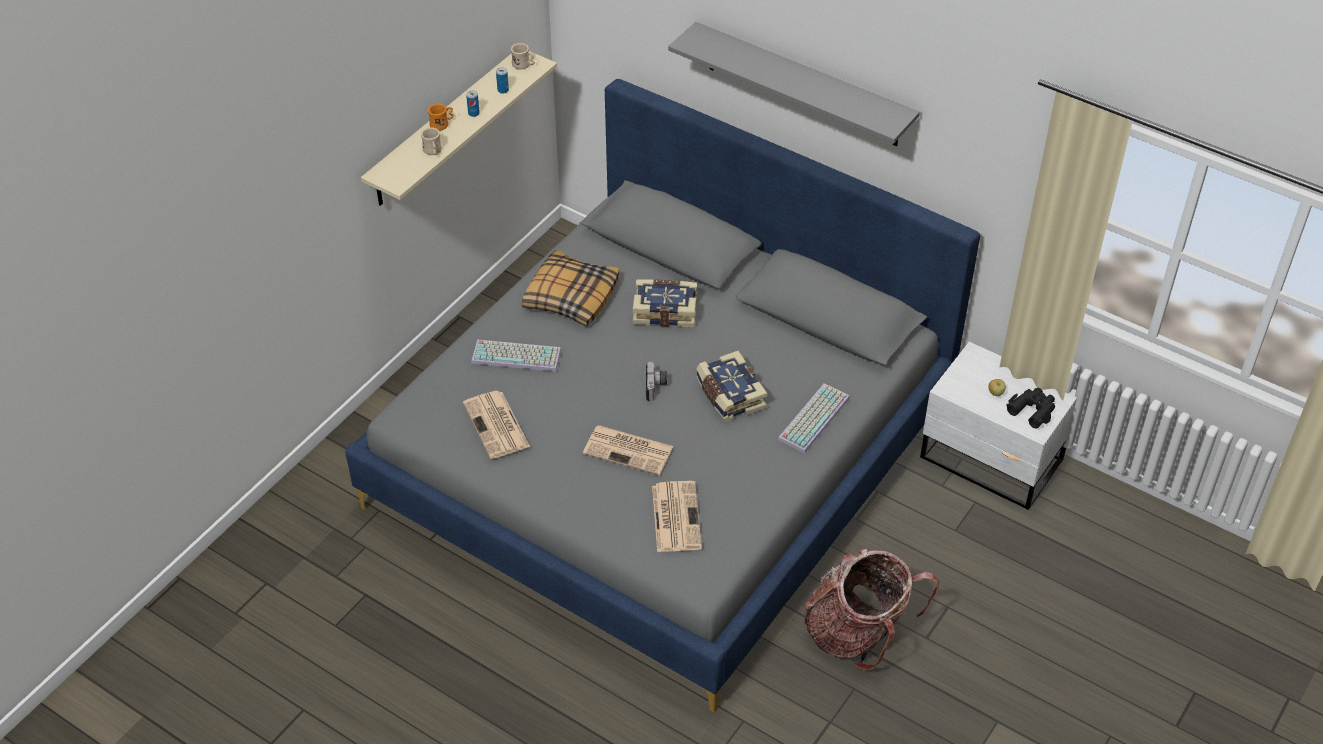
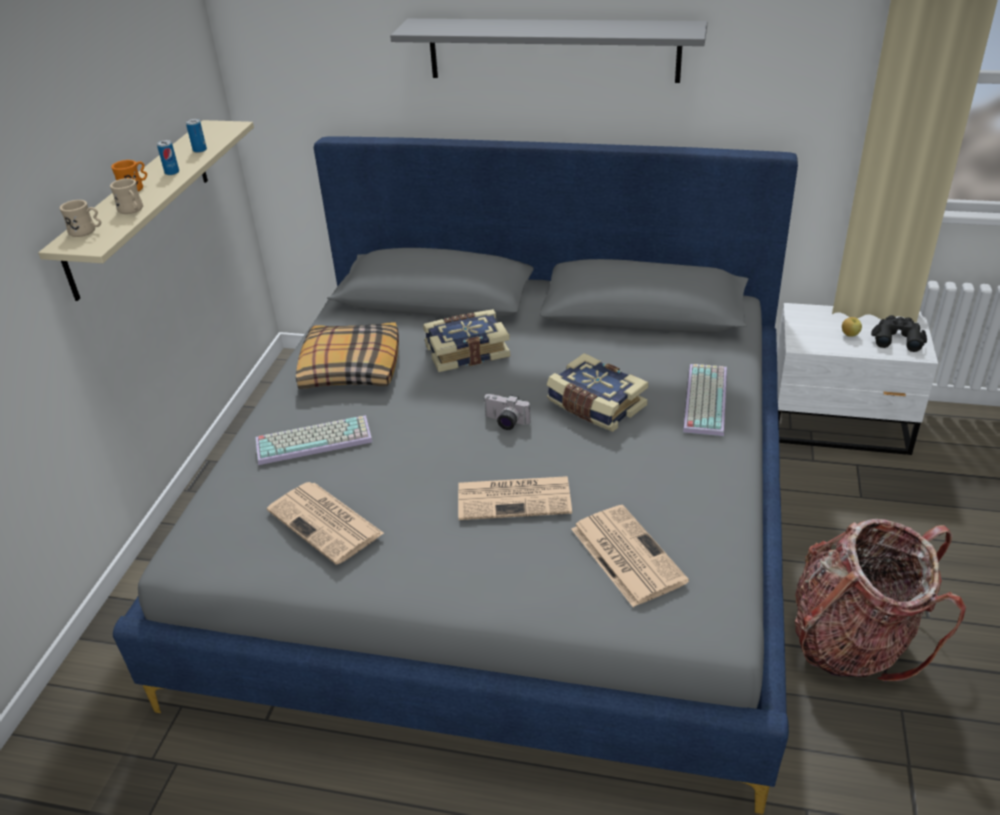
camera: 20 degrees left, 10 degrees down
beige mug [511,43,535,69] -> beige mug moved to [60,200,101,237]
camera [646,362,667,401] -> camera turned 135 degrees clockwise [483,394,530,430]

